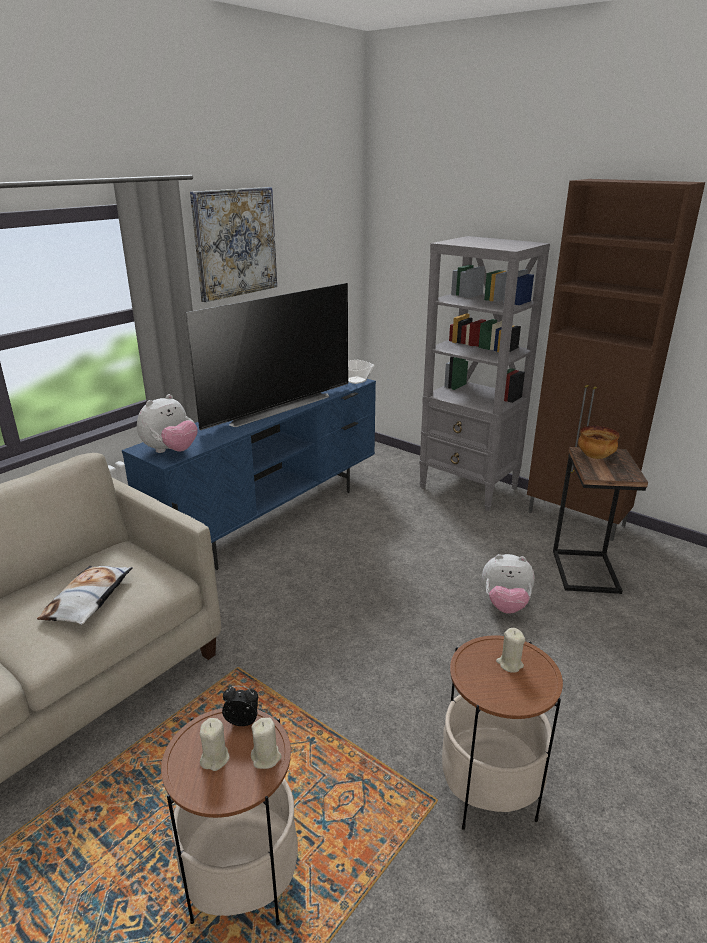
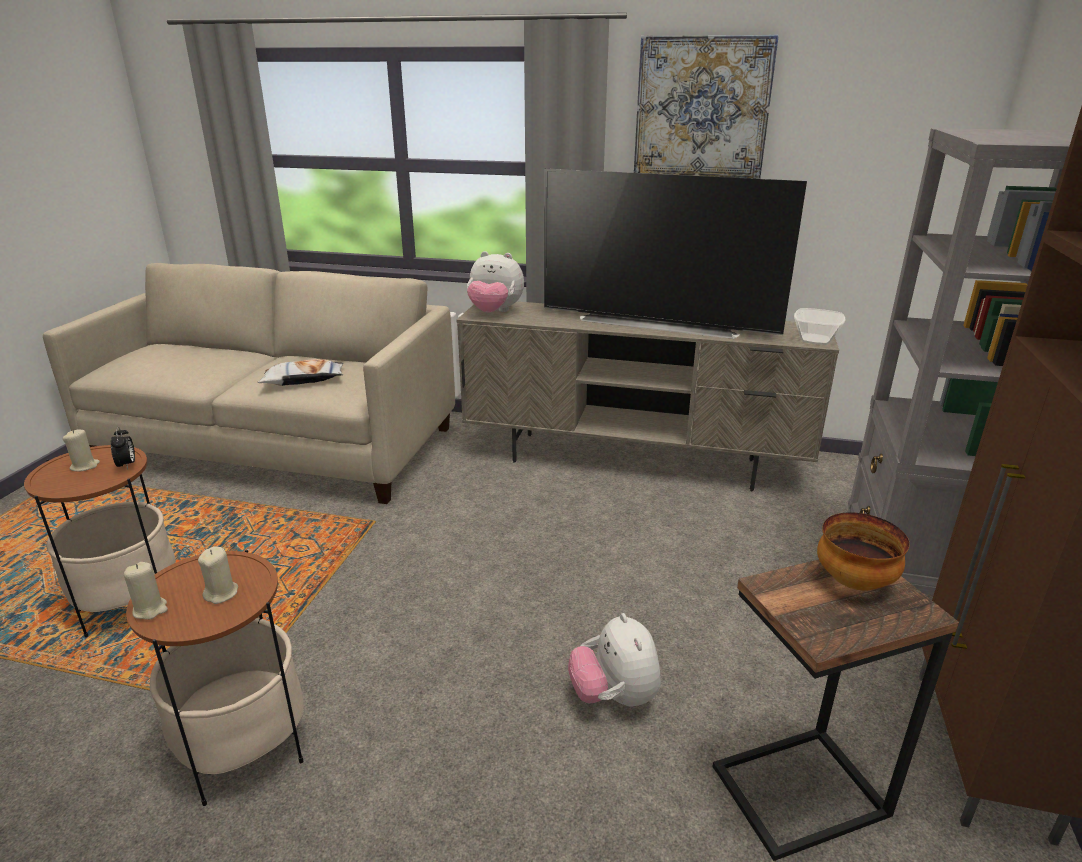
camera: 65 degrees right, 0 degrees up
blue tv stand [122,379,376,570] -> beige tv stand [457,302,839,491]
beige candle [251,718,282,769] -> beige candle moved to [124,562,168,620]

